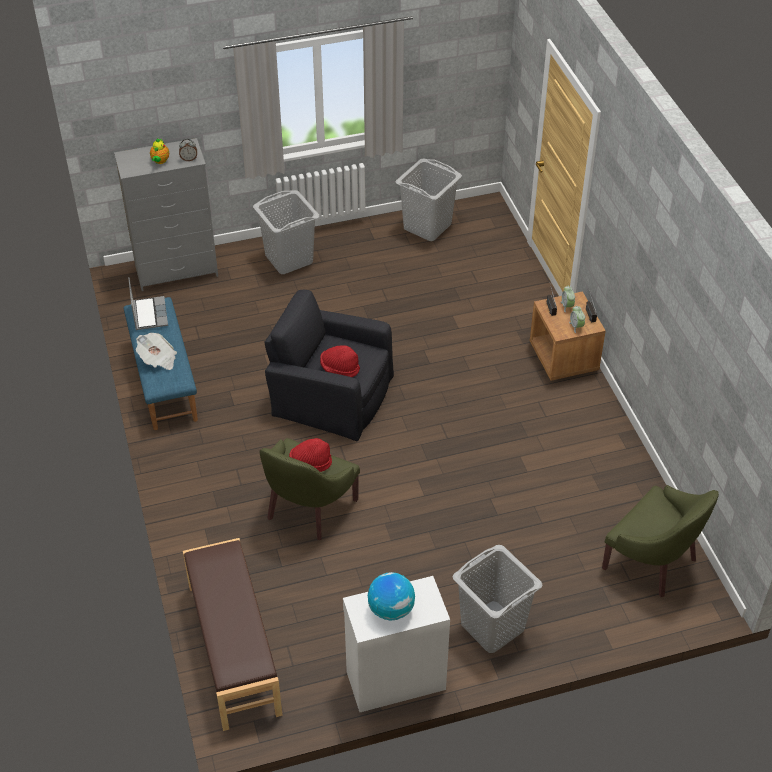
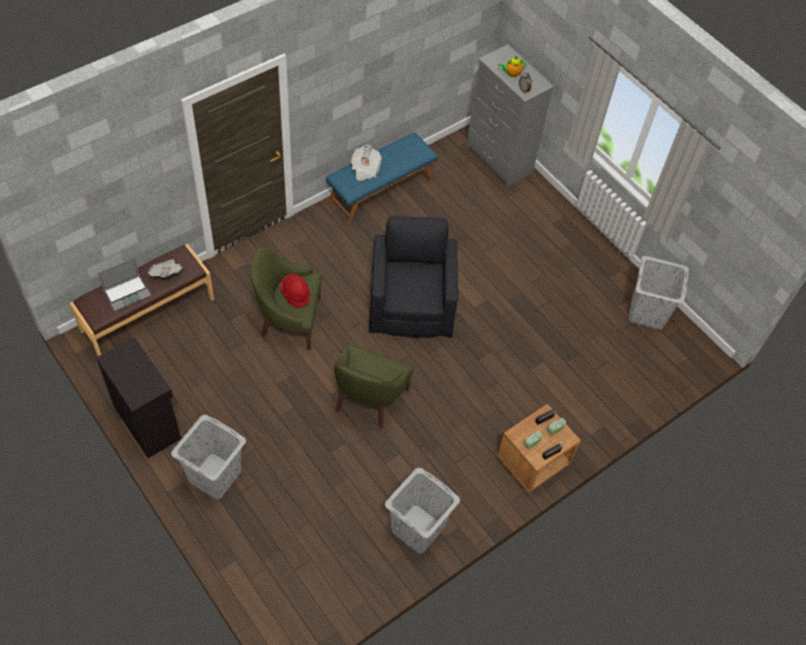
camera: 65 degrees right, 10 degrees up
laptop [128,277,168,330] -> laptop moved to [98,257,151,311]
grey laundry basket [253,190,319,274] -> grey laundry basket moved to [385,467,460,554]
red hat [320,345,360,377] -> none
white cabinet [343,576,450,713] -> black cabinet [96,337,181,458]
globe [368,572,415,620] -> none
green armchair [602,485,719,597] -> green armchair moved to [334,343,413,429]
none -> newspaper [148,259,183,277]

